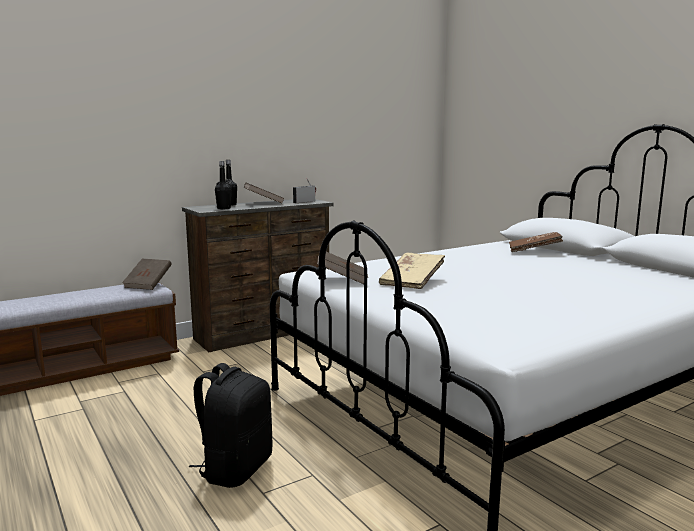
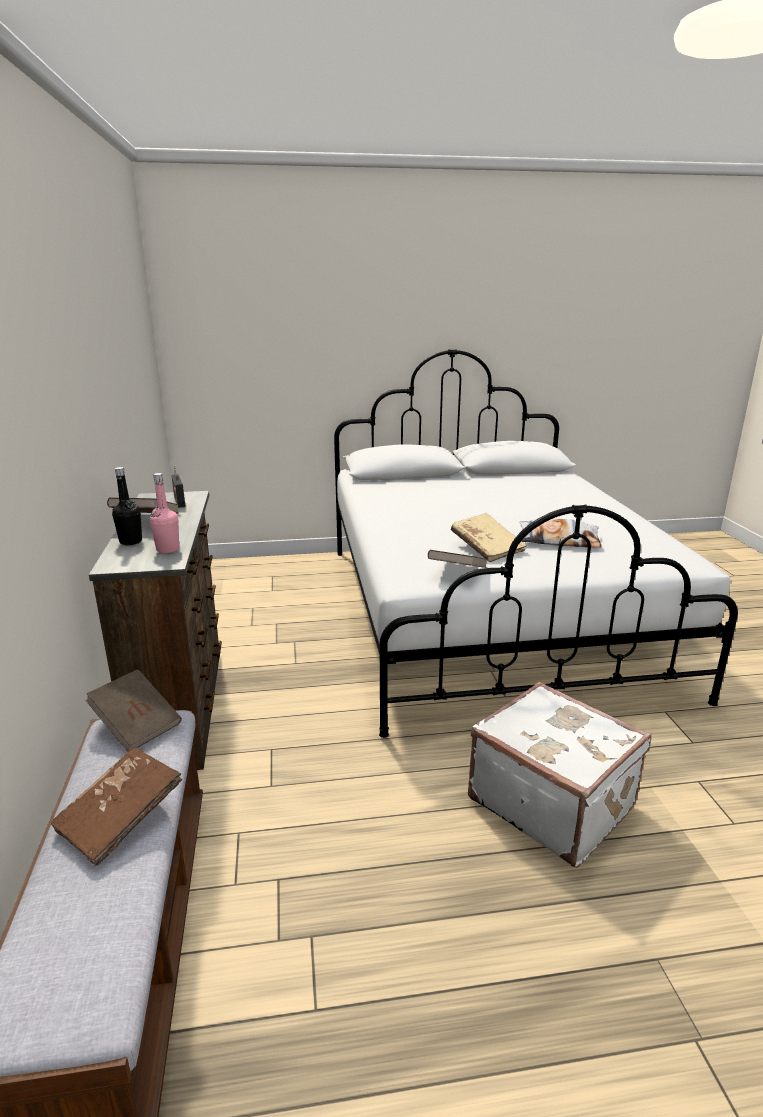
camera: 65 degrees left, 10 degrees up
black backpack [189,363,273,488] -> white suitcase [468,682,652,868]
black bottle [215,161,231,209] -> pink bottle [150,473,180,553]
brown book [509,232,563,252] -> brown book moved to [51,748,182,866]
none -> pillow [519,519,602,547]

